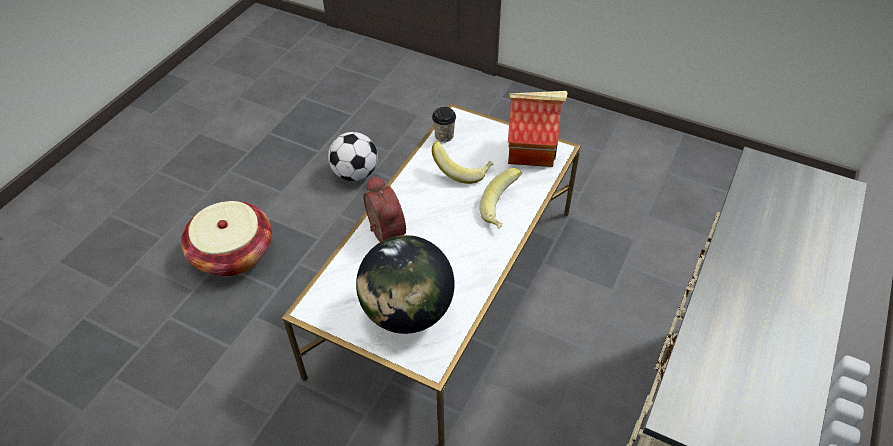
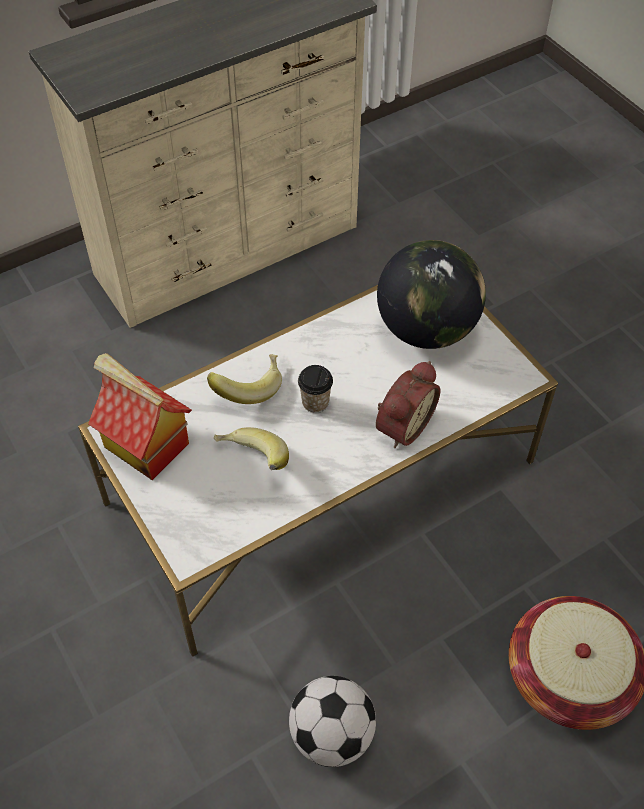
camera: 150 degrees left, 5 degrees up
alarm clock [363,175,406,242] -> alarm clock turned 150 degrees counterclockwise [376,361,440,448]
cup [432,107,456,142] -> cup moved to [298,365,333,413]

